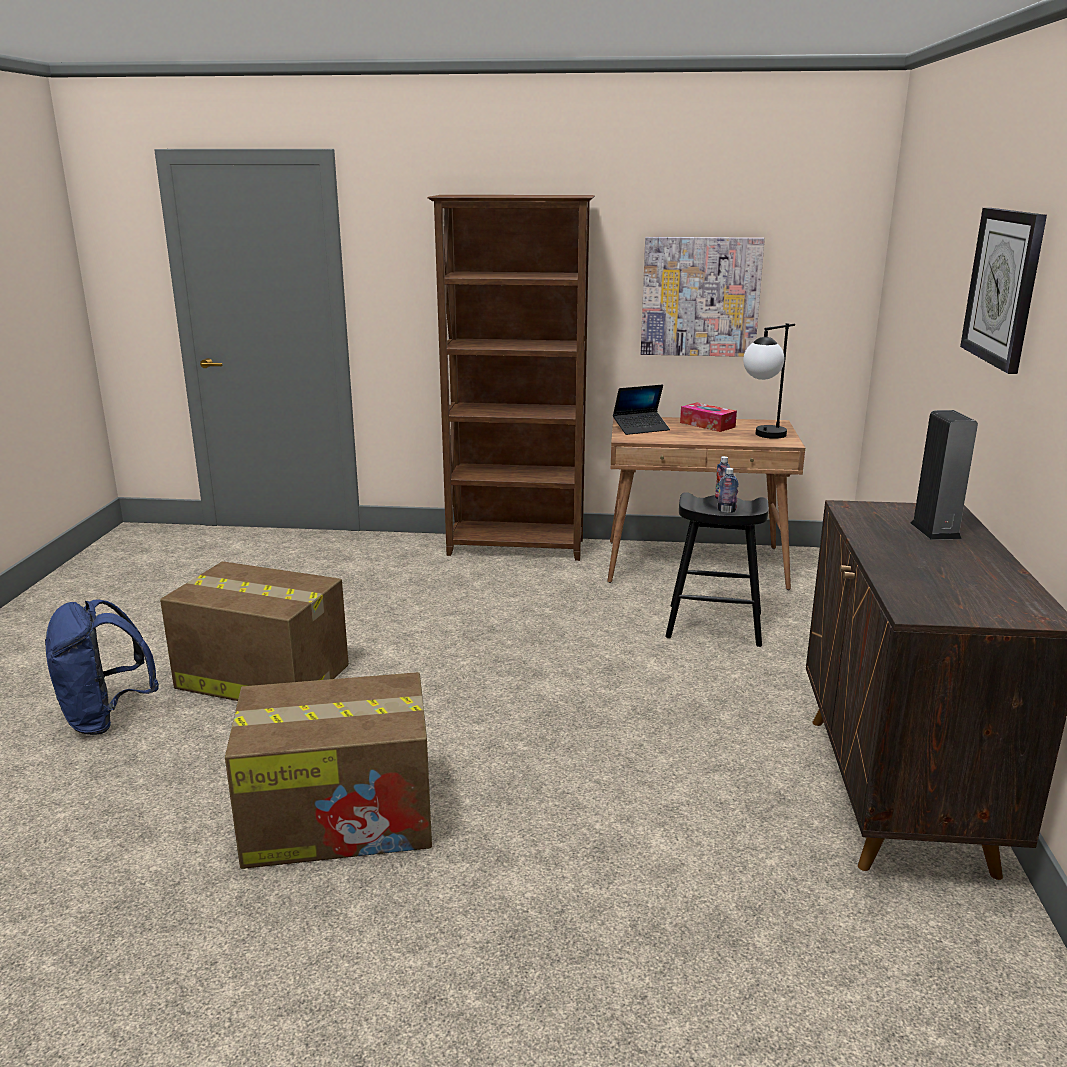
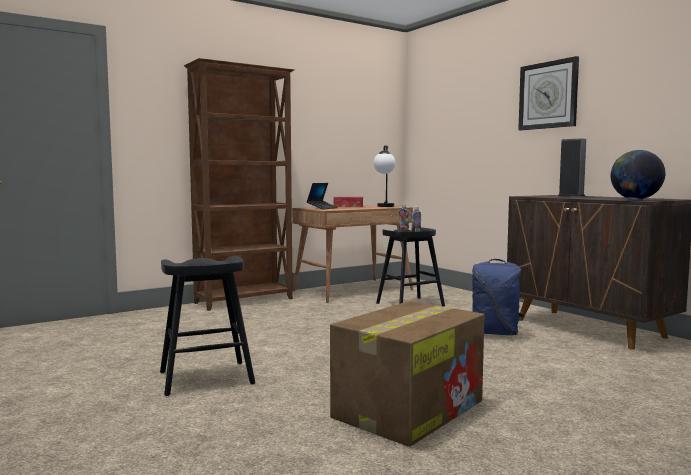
camera: 40 degrees left, 15 degrees down
blue backpack [45,599,159,735] -> blue backpack moved to [472,259,524,335]
cardboard box [160,561,349,701] -> black stool [160,256,255,396]
picture [641,237,765,357] -> none
none -> globe [611,150,666,200]

